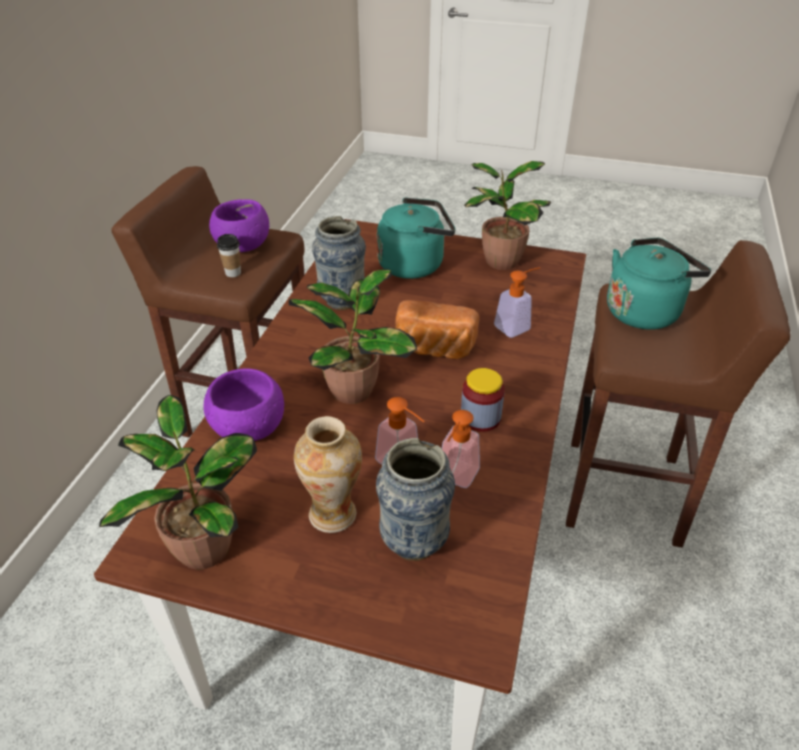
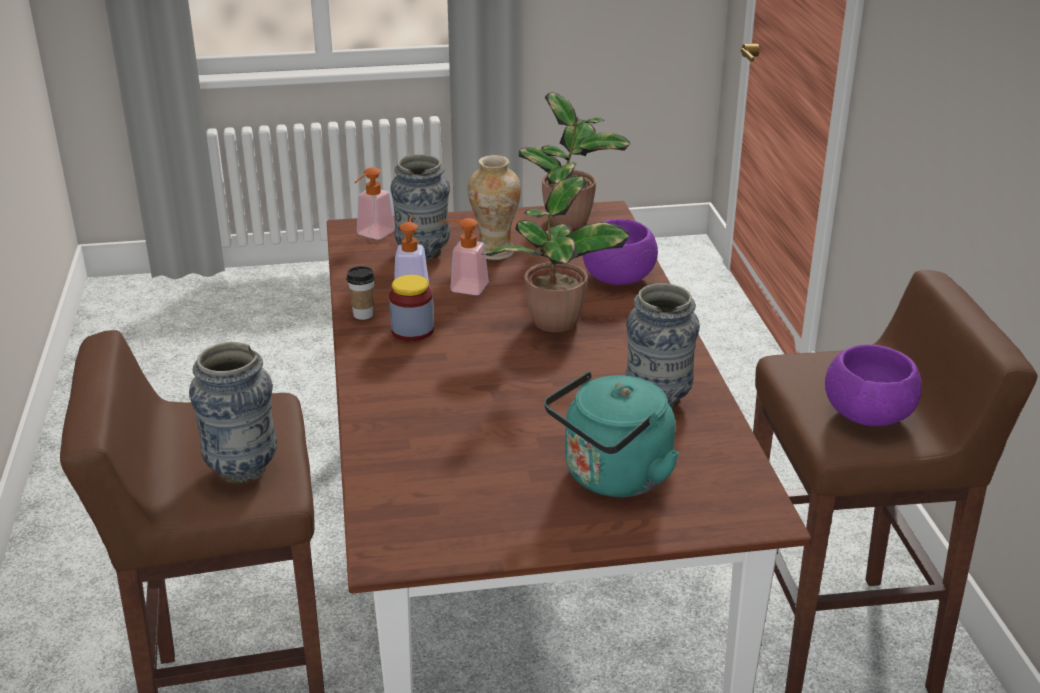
camera: 155 degrees right, 10 degrees down
cup [217,234,241,277] -> cup moved to [346,266,375,320]
bread [395,300,480,359] -> none
potted plant [464,161,551,270] -> none
soap dispenser [494,267,540,338] -> soap dispenser moved to [354,167,395,240]
turquoise kettle [607,238,711,330] -> vase [189,342,277,483]

